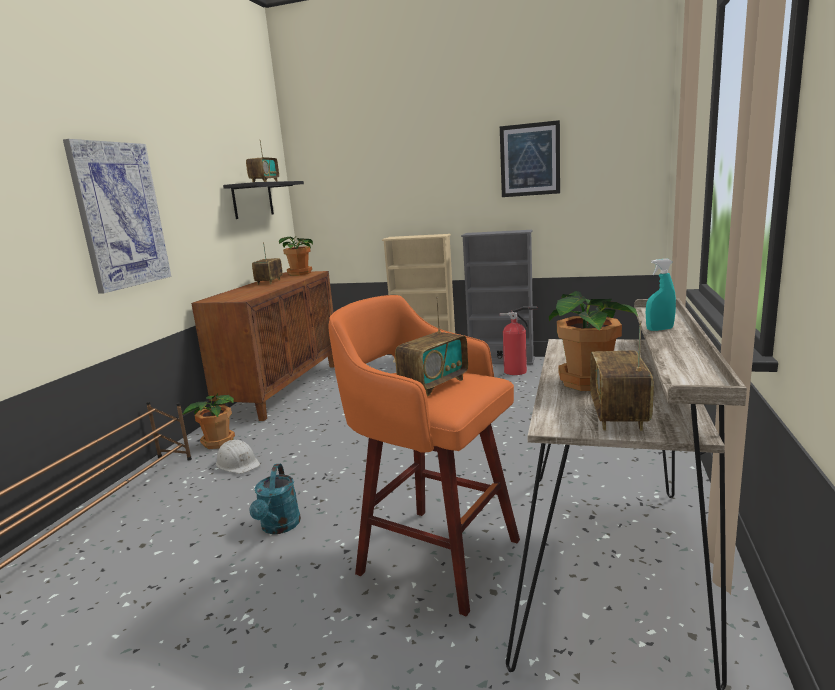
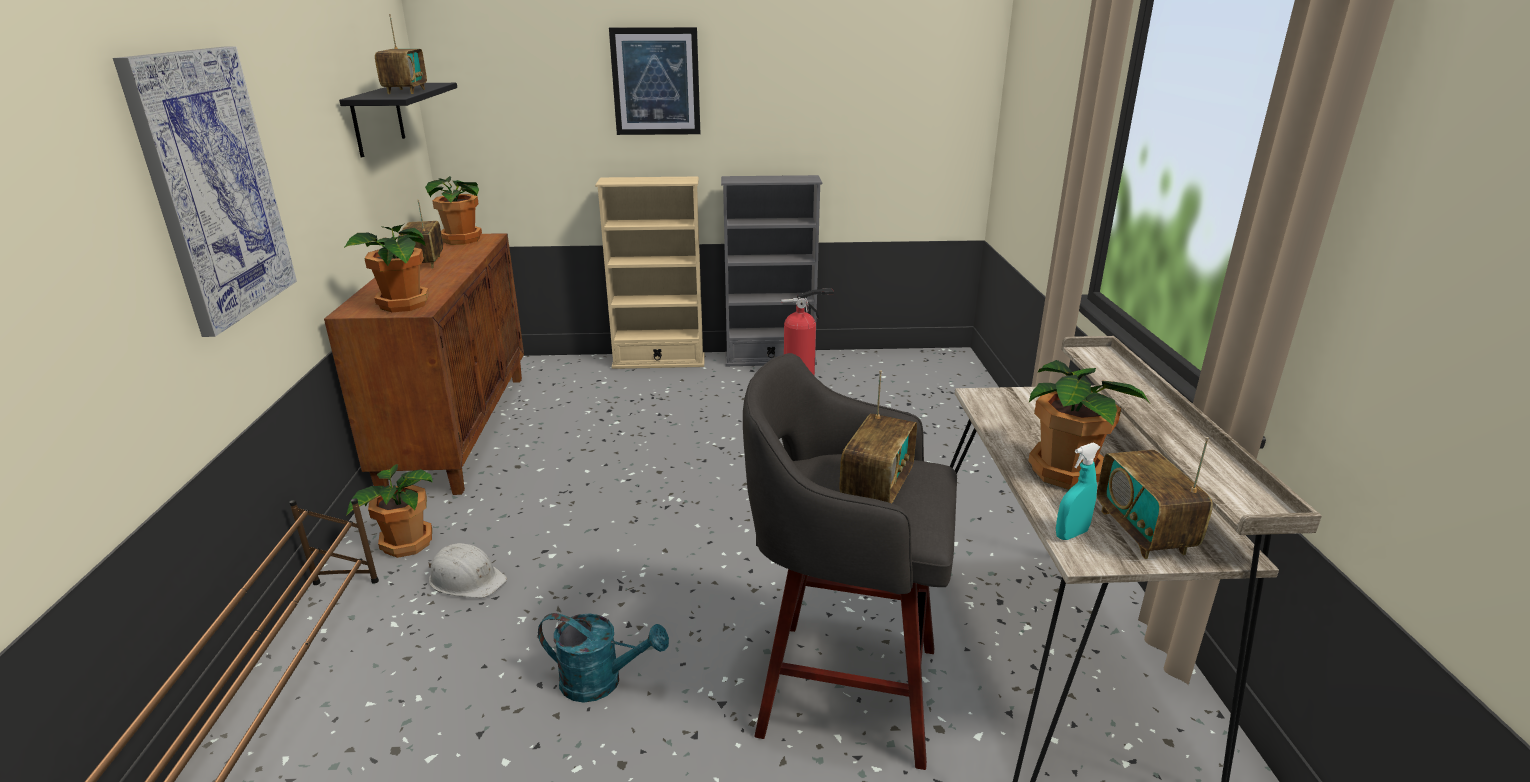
camera: 20 degrees left, 10 degrees up
turquoise watering can [249,464,301,534] -> turquoise watering can turned 60 degrees counterclockwise [538,613,669,702]
orange stool [328,295,520,616] -> grey stool [743,353,957,770]
picture [500,120,560,197] -> picture moved to [609,27,700,135]
turquoise spray bottle [646,259,676,331] -> turquoise spray bottle moved to [1056,442,1100,540]
none -> potted plant [344,224,429,312]

